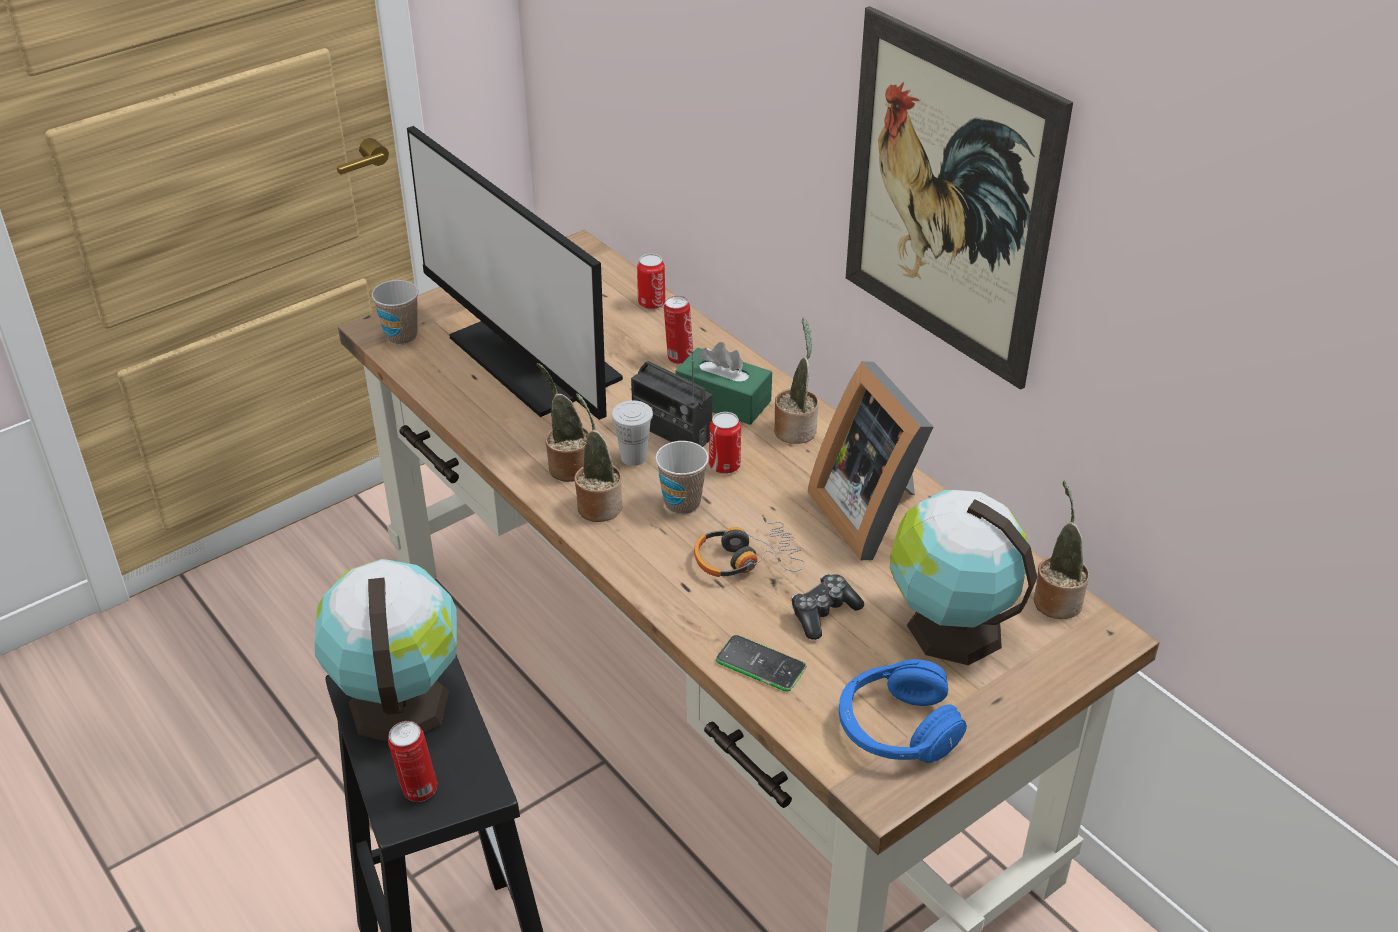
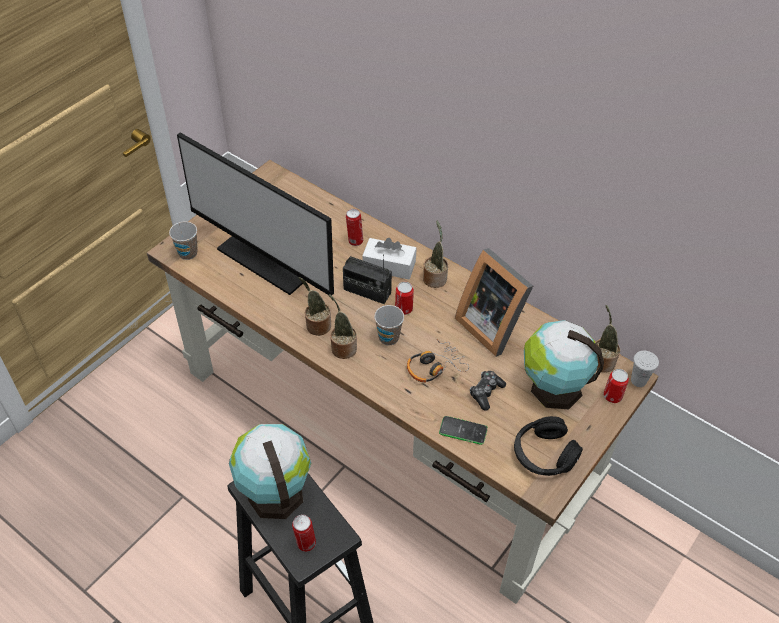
camera: 15 degrees left, 10 degrees up
white cup [612,400,653,466] -> white cup moved to [631,351,659,387]
can [637,254,665,309] -> can moved to [604,369,629,403]
green tissue box [676,342,772,425] -> white tissue box [362,238,416,279]
blue headphones [839,659,967,763] -> black headphones [514,416,583,476]
picture [846,6,1073,390] -> none

